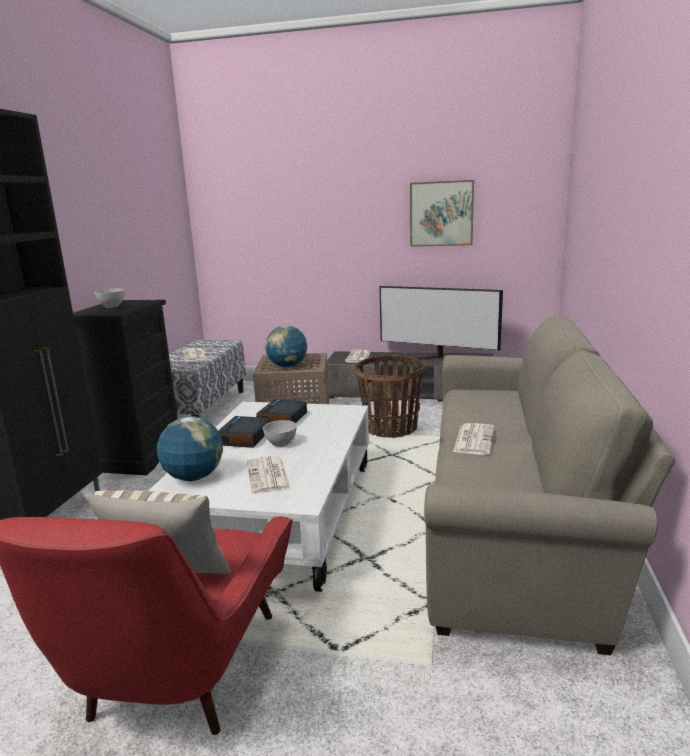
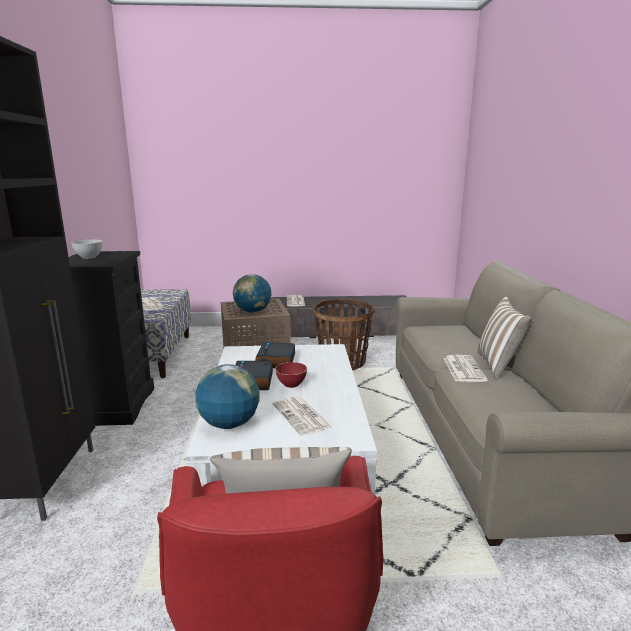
camera: 15 degrees left, 0 degrees up
grey bowl [263,420,297,447] -> red bowl [275,362,307,388]
television [380,286,503,360] -> none
picture [410,180,474,247] -> none
none -> pillow [477,297,532,380]

